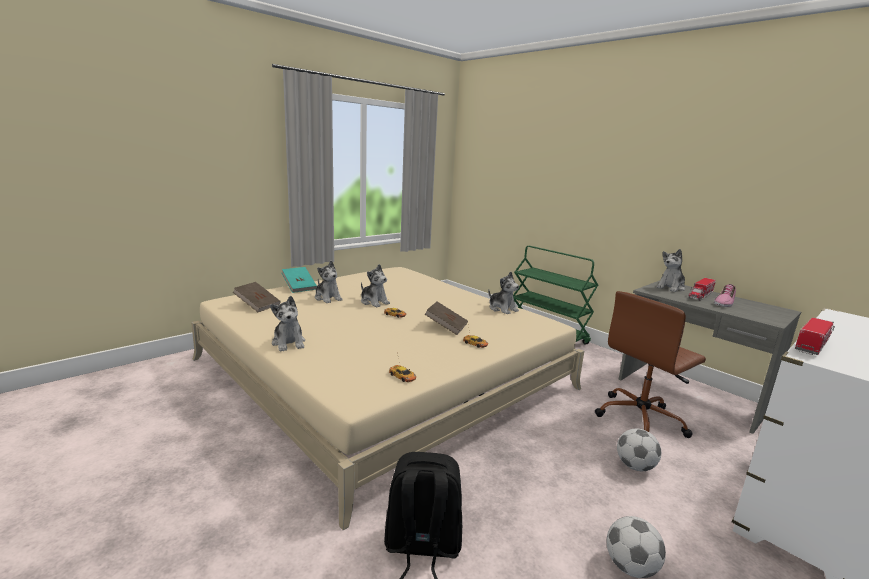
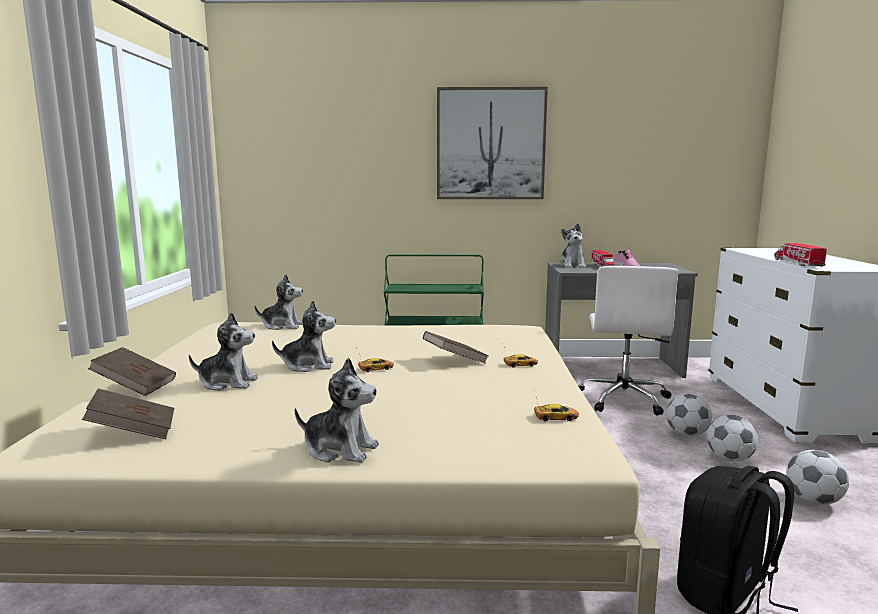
camera: 45 degrees left, 5 degrees down
turquoise book [282,267,317,293] -> brown book [88,347,176,396]
plush toy [488,272,519,315] -> plush toy moved to [254,274,303,330]
brown office chair [595,291,706,438] -> white office chair [578,266,679,415]
none -> picture [437,87,548,199]
none -> football [707,414,758,462]

